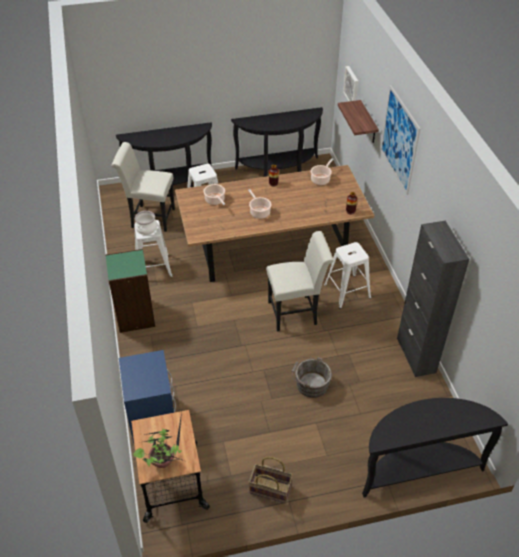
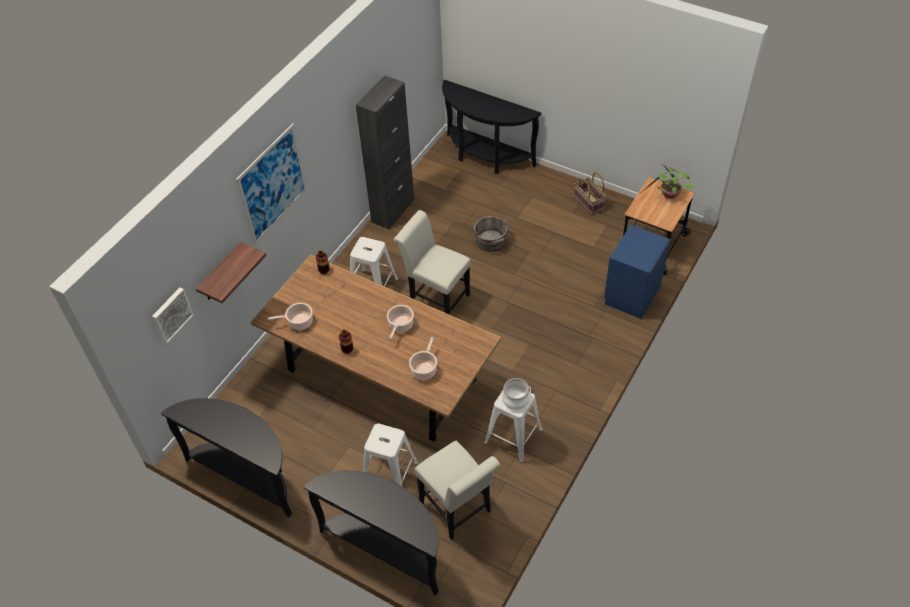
camera: 135 degrees left, 5 degrees up
green bookcase [106,249,155,333] -> none

